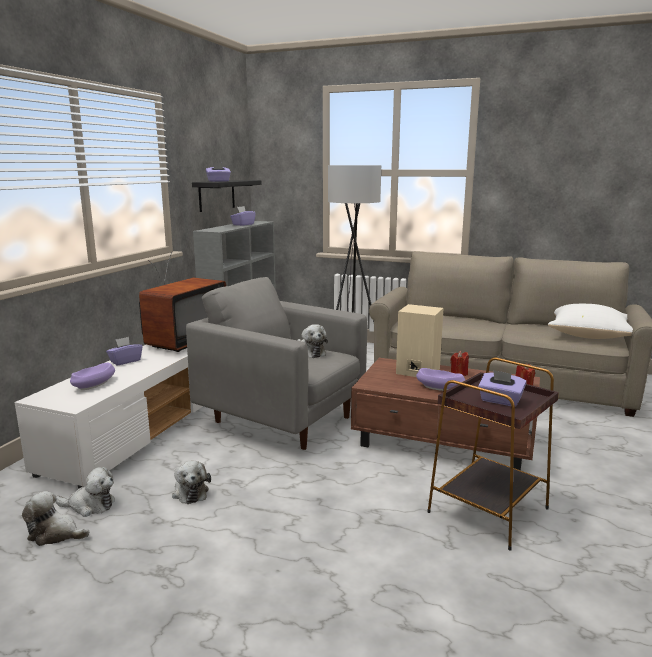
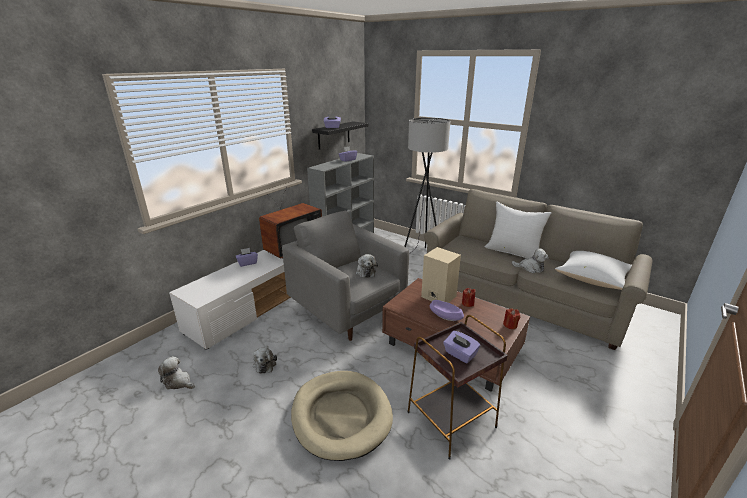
camera: 15 degrees right, 10 degrees up
plush toy [56,467,115,517] -> plush toy moved to [511,249,549,273]
purple bowl [70,363,115,390] -> none
none -> beige dog bed [291,371,393,461]
none -> white pillow [485,202,552,258]

